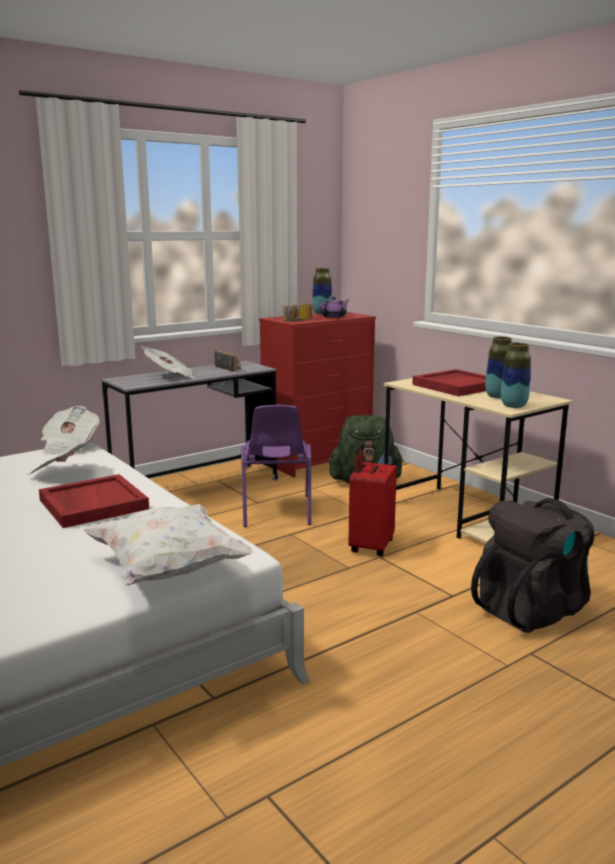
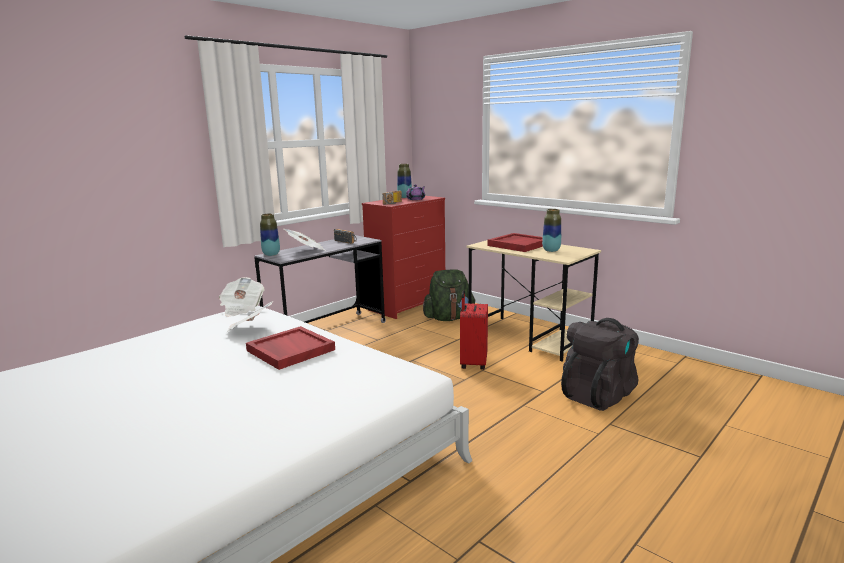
camera: 10 degrees left, 0 degrees up
white pillow [83,504,253,585] -> none
purple chair [241,405,311,527] -> none
vase [501,343,531,408] -> vase moved to [260,214,280,256]

